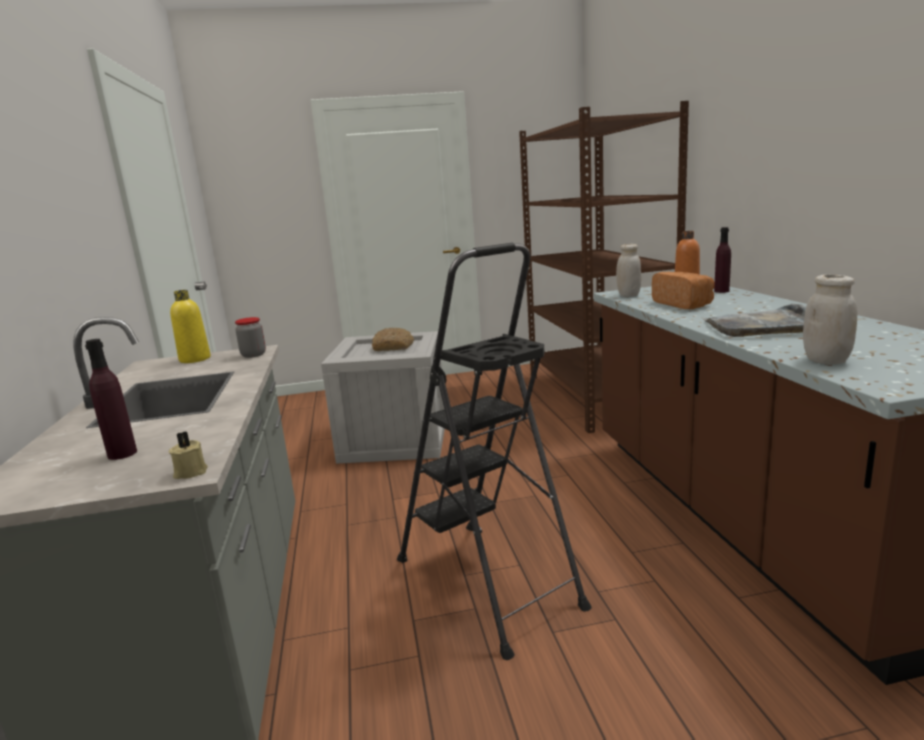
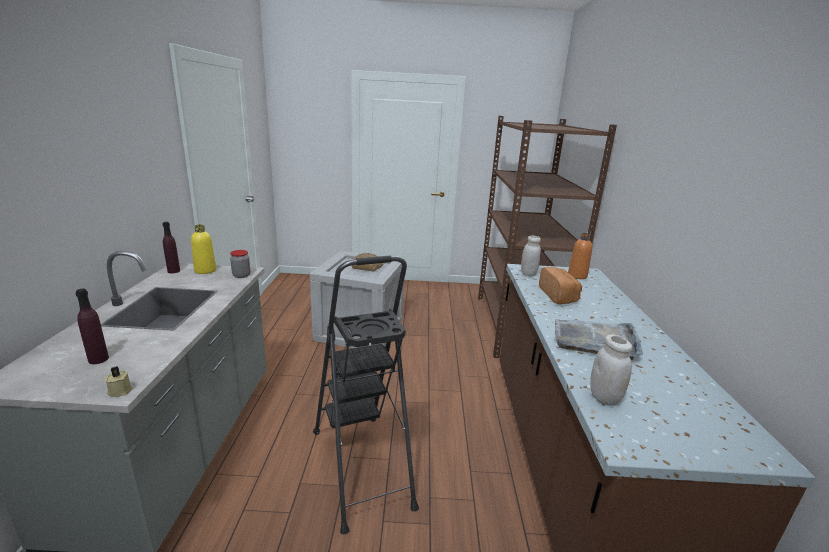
camera: 10 degrees right, 5 degrees up
purple bottle [714,227,731,293] -> purple bottle moved to [162,222,180,273]

